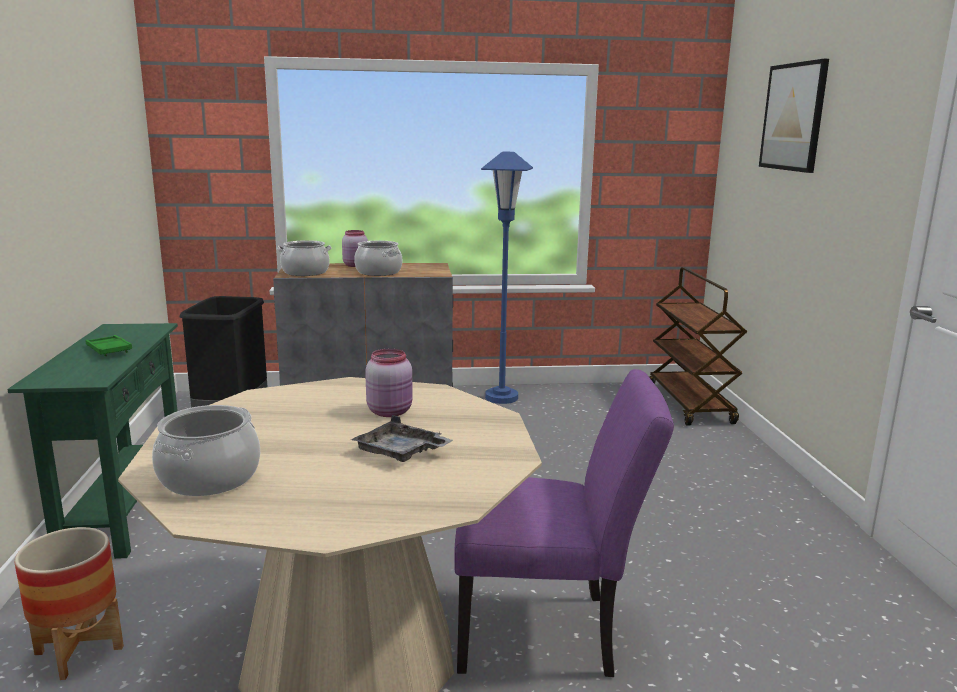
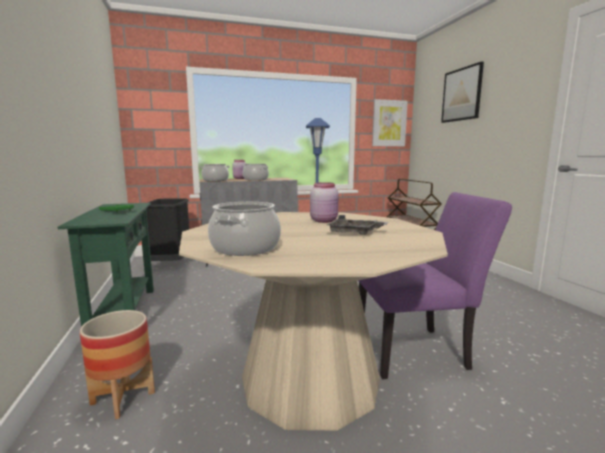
camera: 10 degrees left, 5 degrees down
none -> picture [372,99,408,146]

